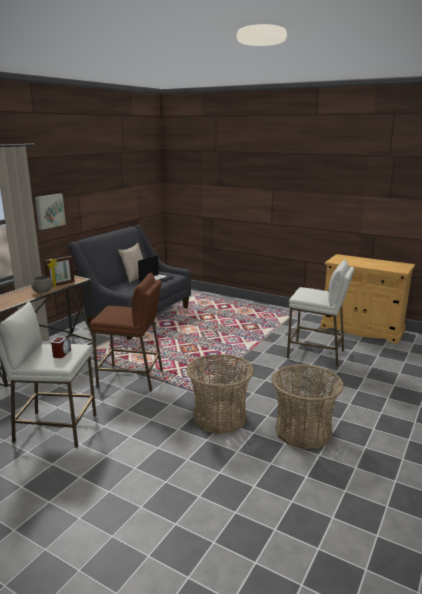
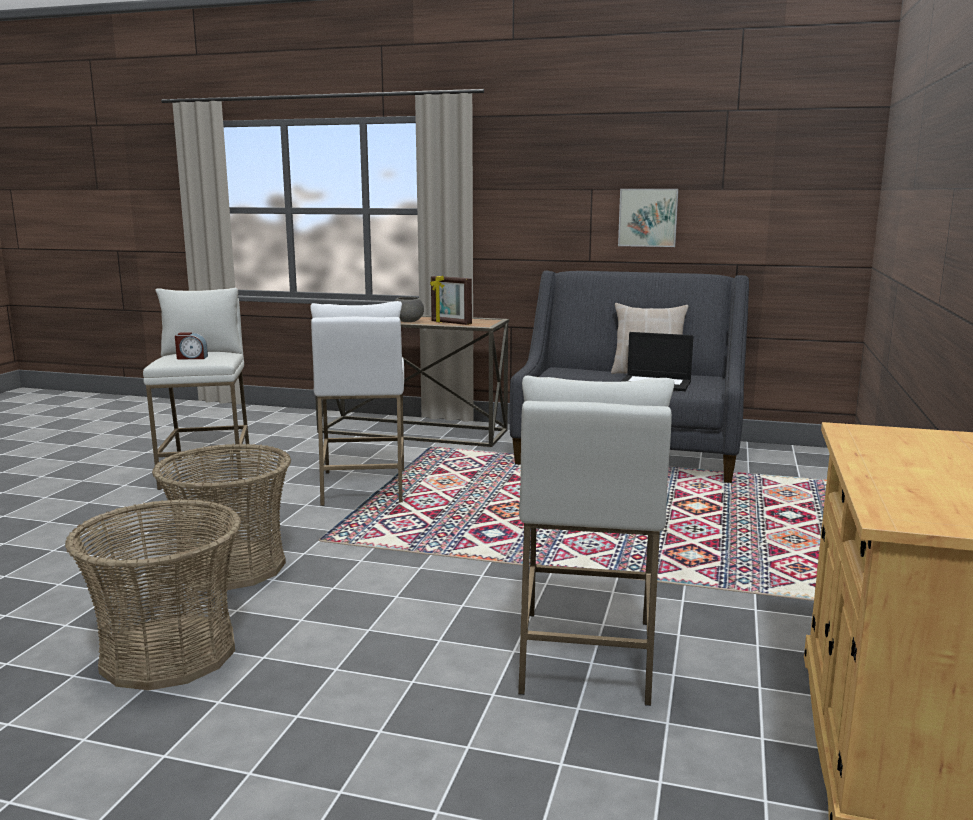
camera: 75 degrees right, 5 degrees down
picture [35,194,66,230] -> picture moved to [618,189,679,247]
brown stool [90,273,163,392] -> white stool [310,301,404,506]

